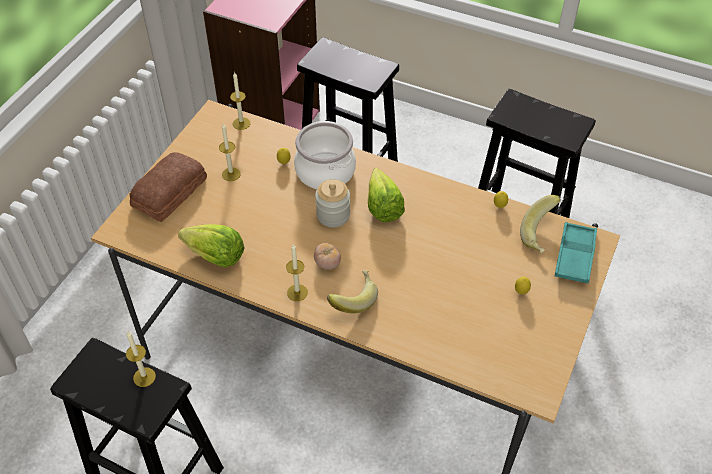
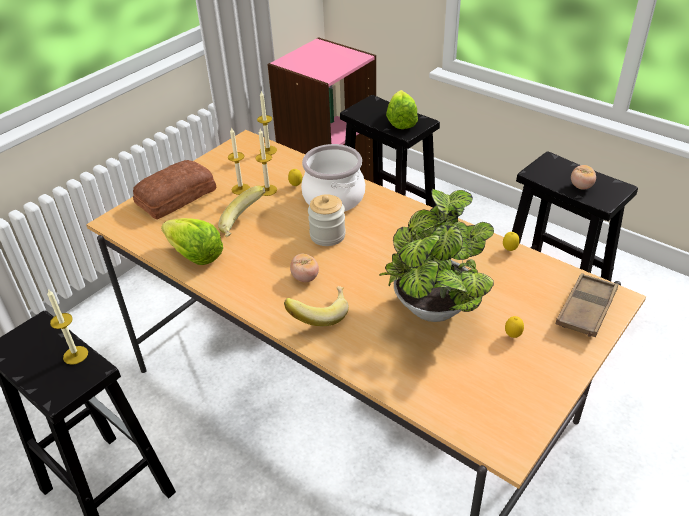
camera: 15 degrees right, 10 degrees down
candle [286,244,308,301] -> candle moved to [256,129,277,196]
lettuce [368,168,405,222] -> lettuce moved to [386,90,418,129]
banana [520,195,561,254] -> banana moved to [218,186,265,237]
turquoise tray [555,222,597,283] -> brown tray [556,273,618,337]
none -> potted plant [379,189,494,322]
none -> tomato [571,165,596,190]

